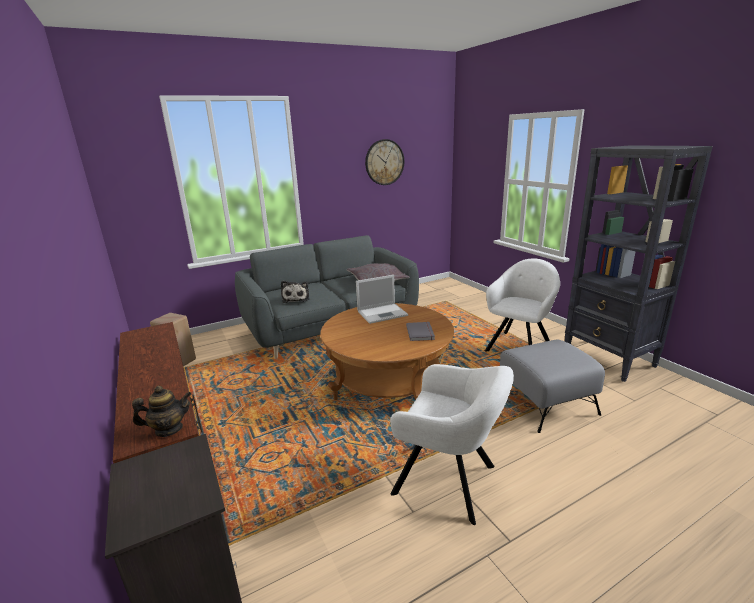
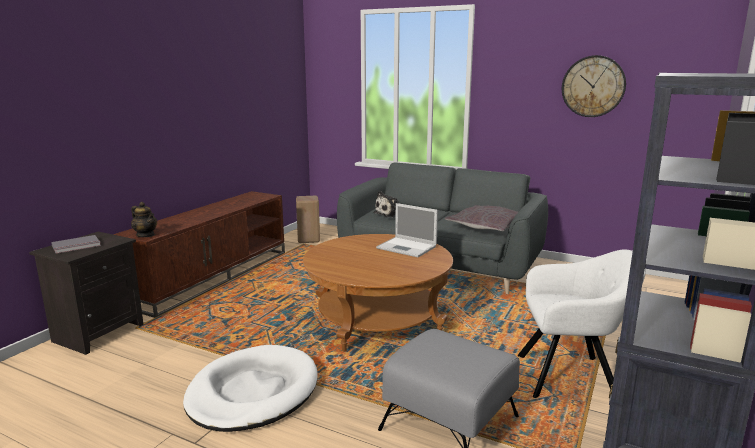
camera: 55 degrees right, 5 degrees down
white armchair [390,364,514,525] -> white dog bed [183,345,317,432]
grey book [406,322,435,341] -> grey book moved to [51,235,101,254]

